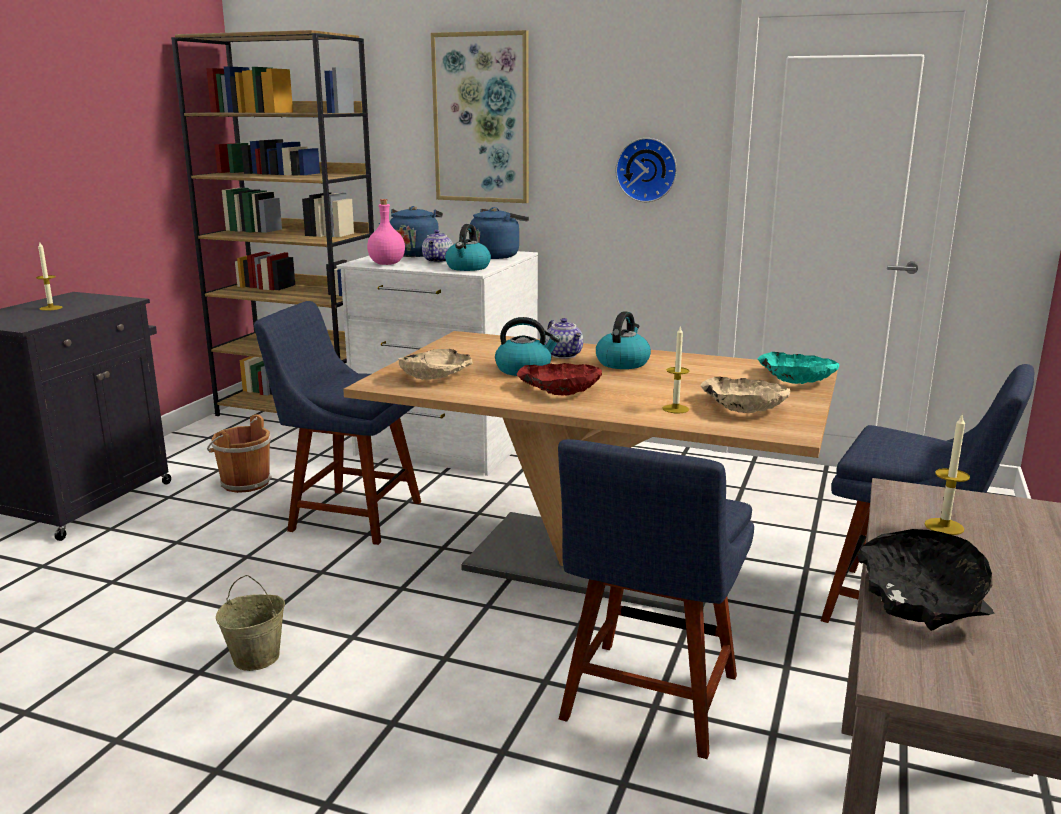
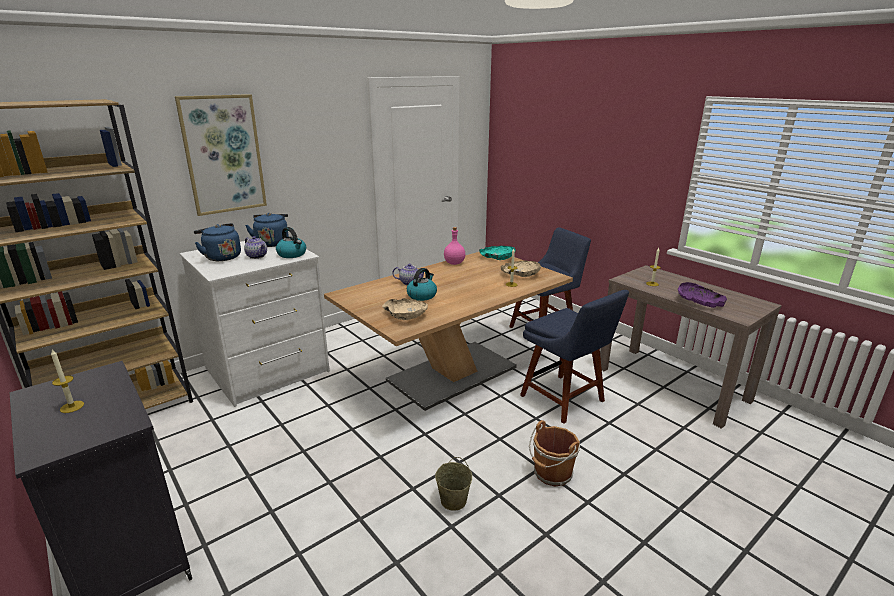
camera: 60 degrees left, 5 degrees up
brown bucket [207,414,272,493] -> brown bucket moved to [529,420,580,486]
blue chair [254,301,421,545] -> none
pink bottle [367,199,405,265] -> pink bottle moved to [444,227,465,265]
red bowl [517,363,602,396] -> none
kettle [596,311,651,369] -> none
wall clock [616,138,677,202] -> none
black bowl [858,529,995,631] -> purple bowl [678,282,727,308]

